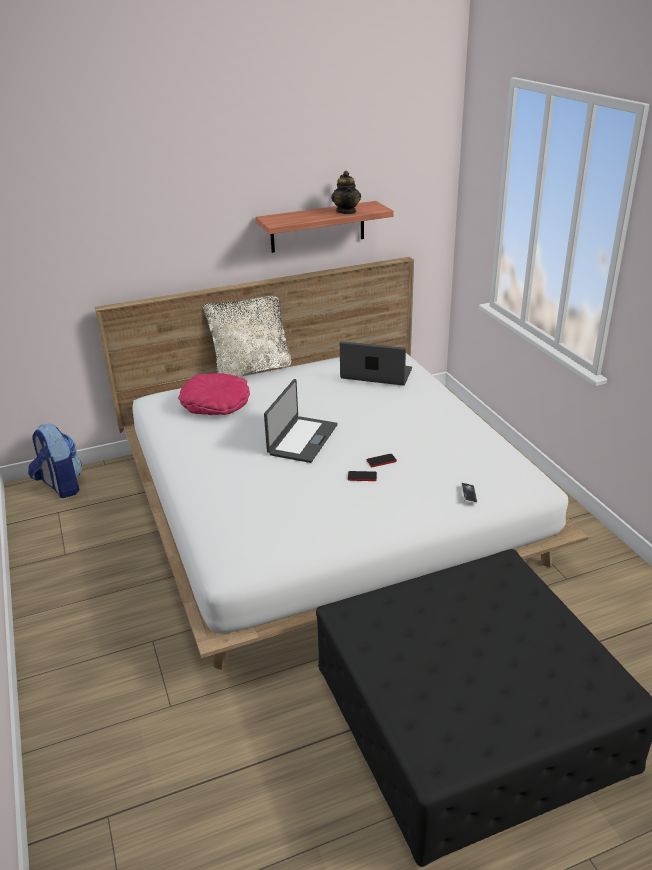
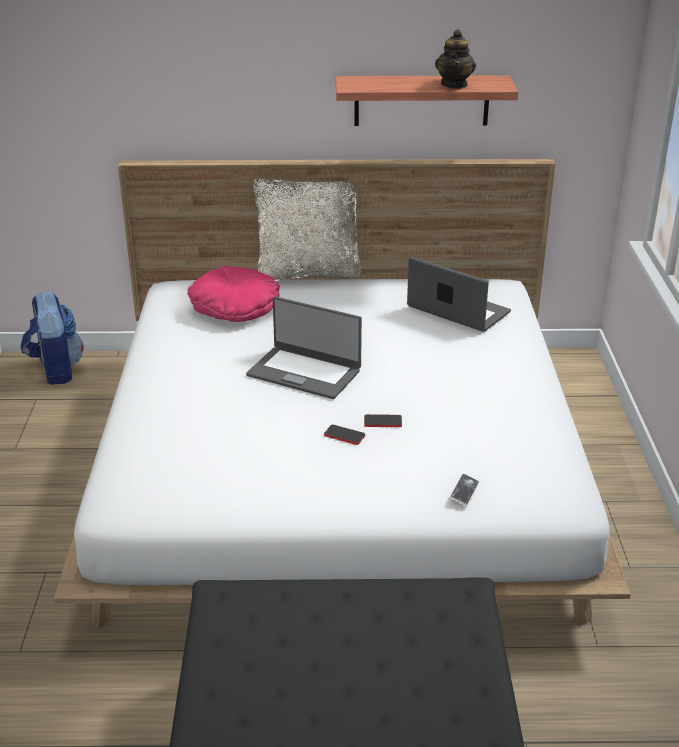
camera: 20 degrees right, 0 degrees up
laptop [264,379,338,463] -> laptop turned 75 degrees clockwise [246,297,362,399]

